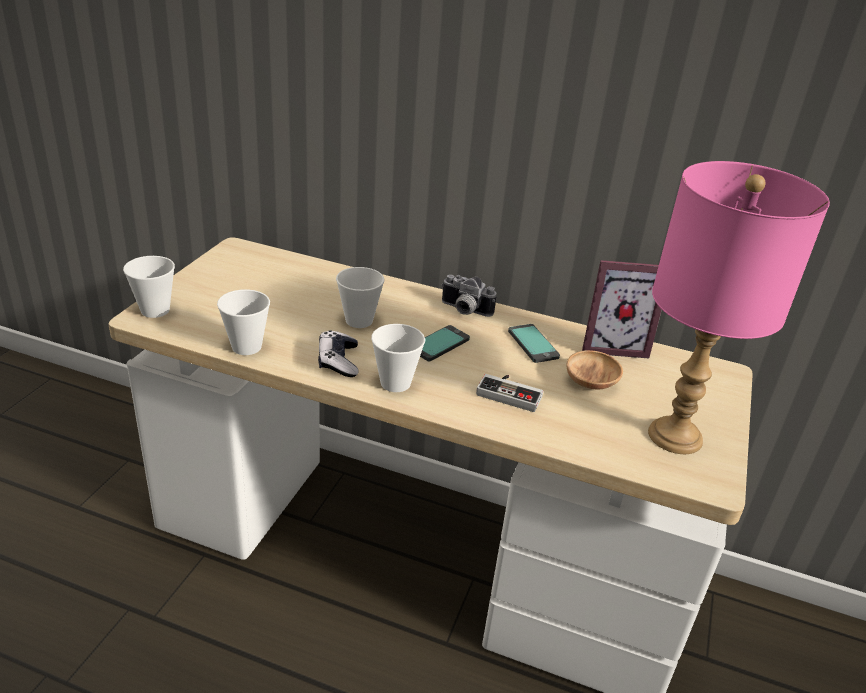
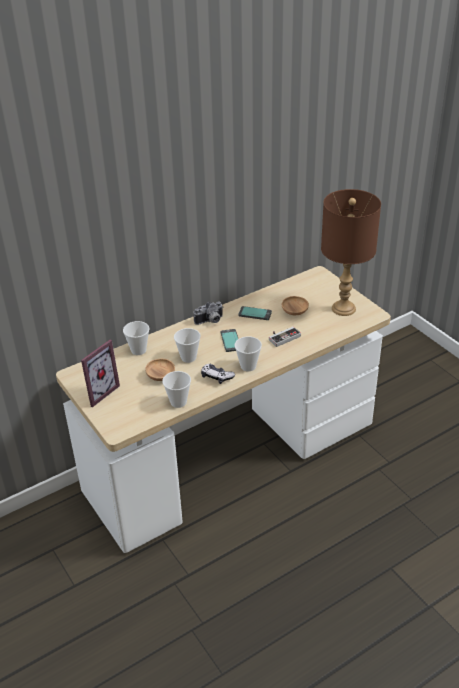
camera: 50 degrees left, 5 degrees up
cup [123,256,175,318] -> cup moved to [123,321,149,355]
picture frame [582,260,662,358] -> picture frame moved to [81,340,120,407]
pink table lamp [648,161,830,454] -> brown table lamp [321,189,381,316]
none -> brown bowl [145,359,175,381]

